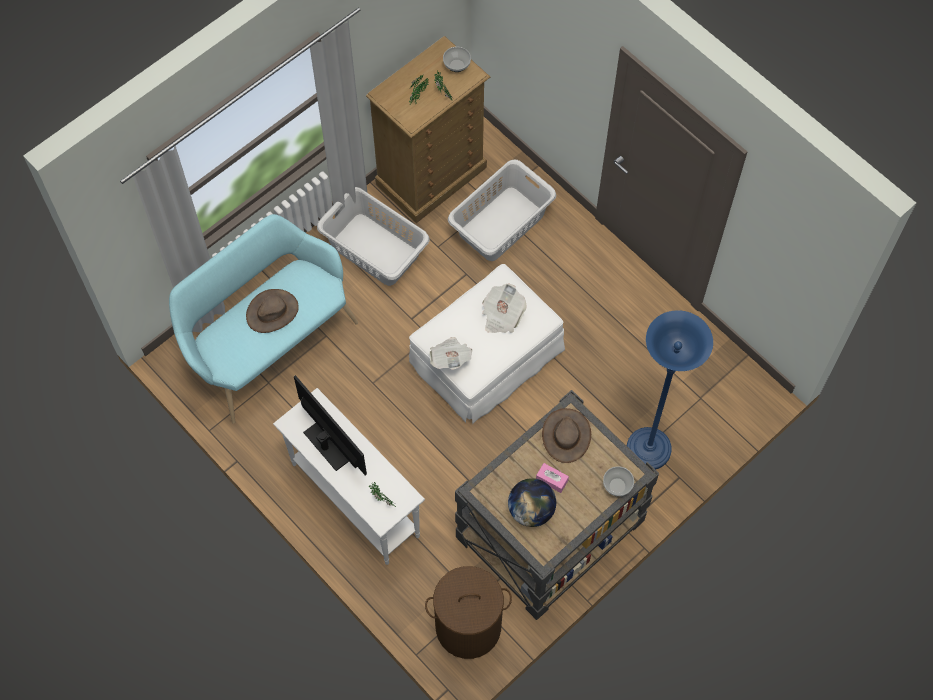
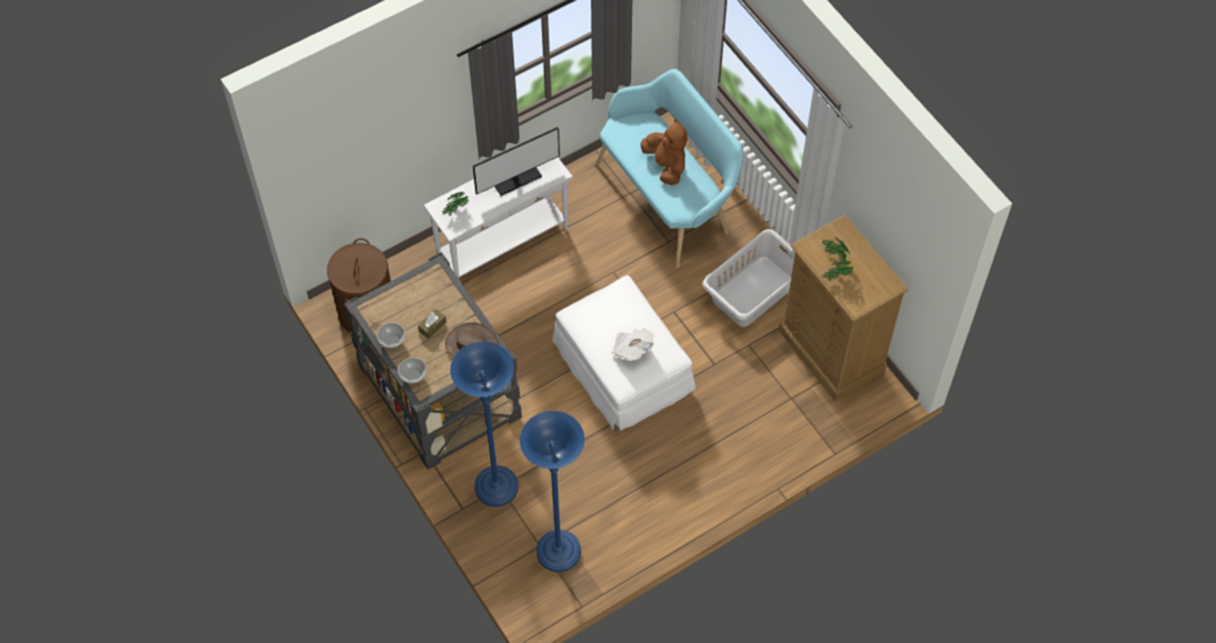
camera: 100 degrees right, 5 degrees down
brown hat [246,289,299,333] -> brown plush toy [641,118,688,185]
newspaper [429,337,472,370] -> none
bowl [443,47,471,72] -> bowl moved to [377,323,405,348]
grey laundry basket [448,160,556,261] -> none
globe [508,478,556,527] -> none
pink tissue box [536,463,569,493] -> brown tissue box [418,309,446,339]
none -> blue floor lamp [520,411,585,572]

